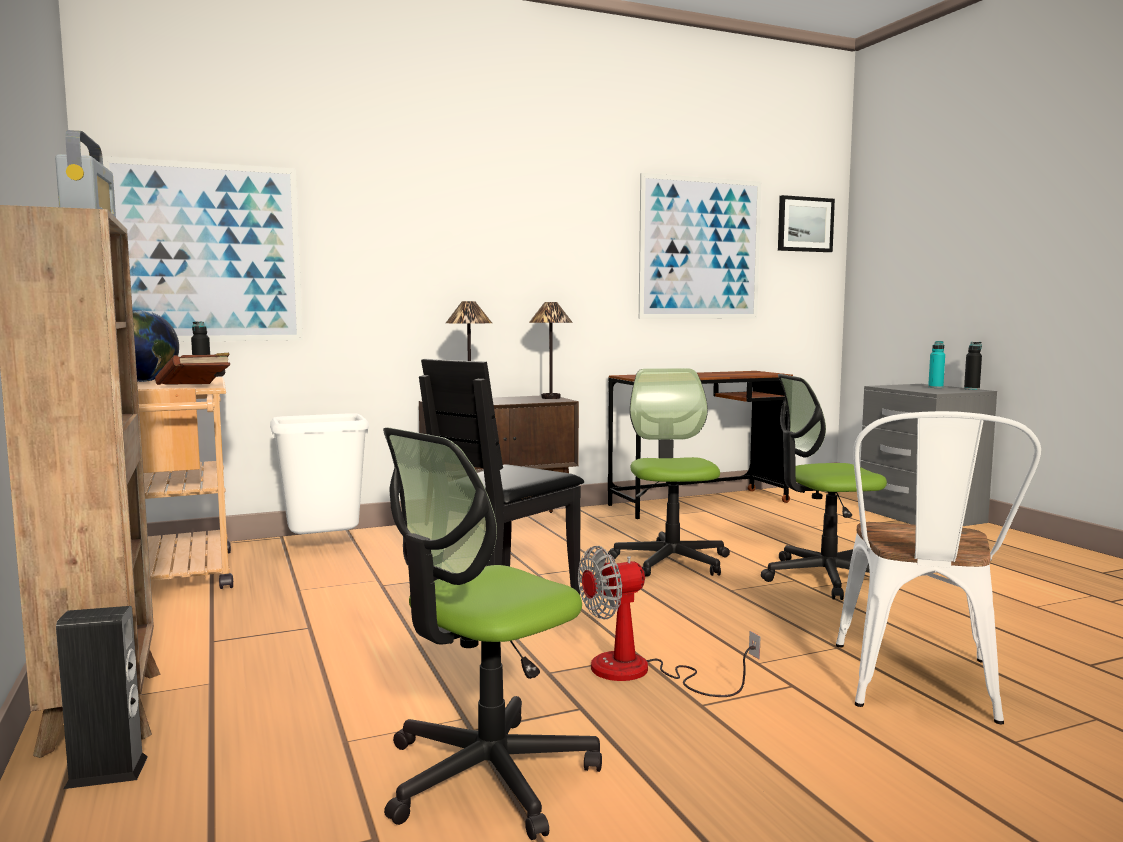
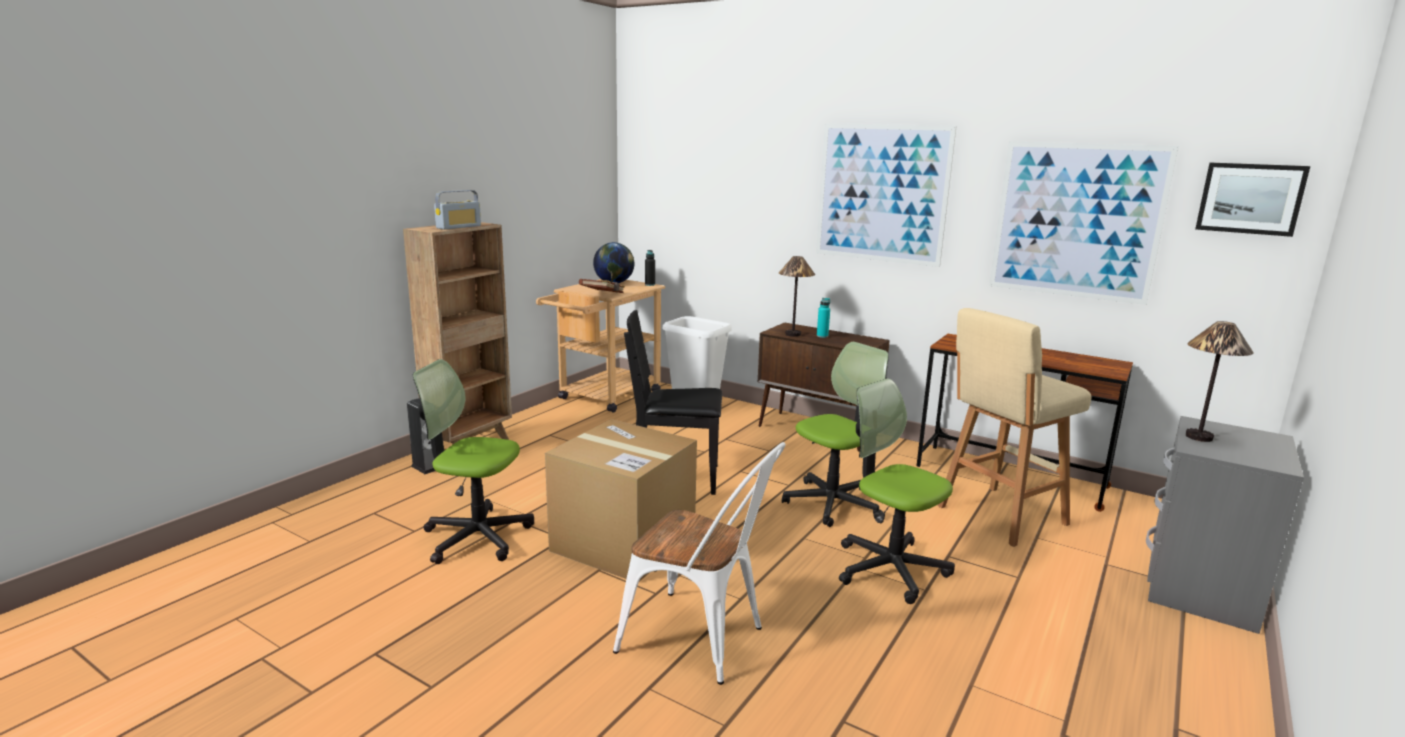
camera: 55 degrees right, 10 degrees up
picture [102,156,303,342] -> picture moved to [816,123,957,267]
table lamp [529,302,573,399] -> table lamp moved to [1186,321,1254,442]
fan [578,546,761,697] -> cardboard box [545,419,697,581]
white chair [836,411,1041,724] -> white chair turned 135 degrees counterclockwise [613,442,786,685]
turquoise bottle [928,341,945,388] -> turquoise bottle moved to [817,298,830,338]
black bottle [964,342,982,390] -> none
none -> beige stool [938,308,1092,547]

